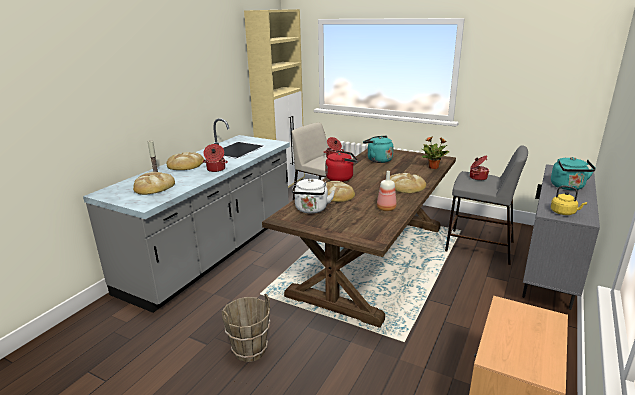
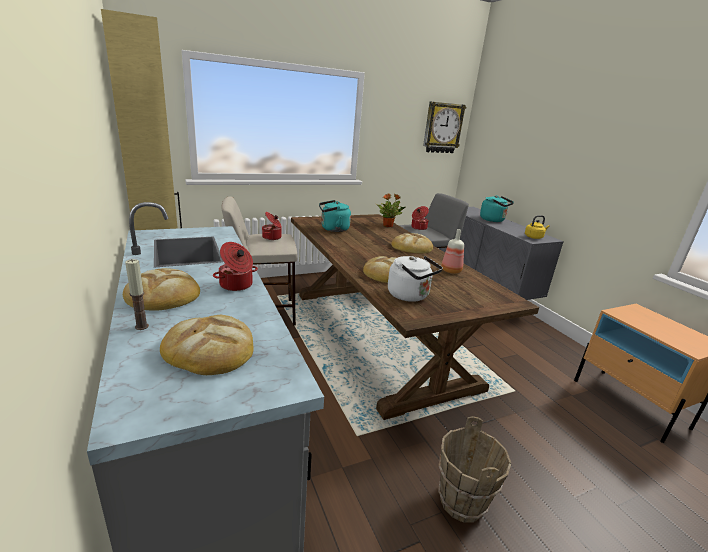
camera: 55 degrees left, 0 degrees up
red kettle [325,150,358,182] -> none
none -> wall clock [423,101,466,153]

